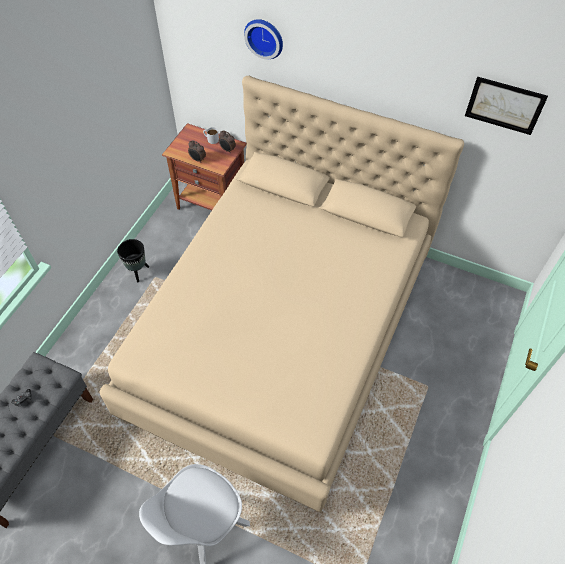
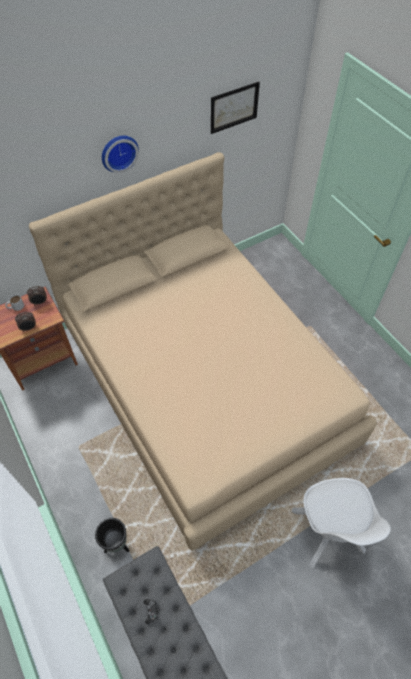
camera: 55 degrees left, 0 degrees up
black planter [117,239,149,283] -> black planter moved to [95,518,129,553]
wall clock [244,19,283,59] -> wall clock moved to [102,136,139,173]

